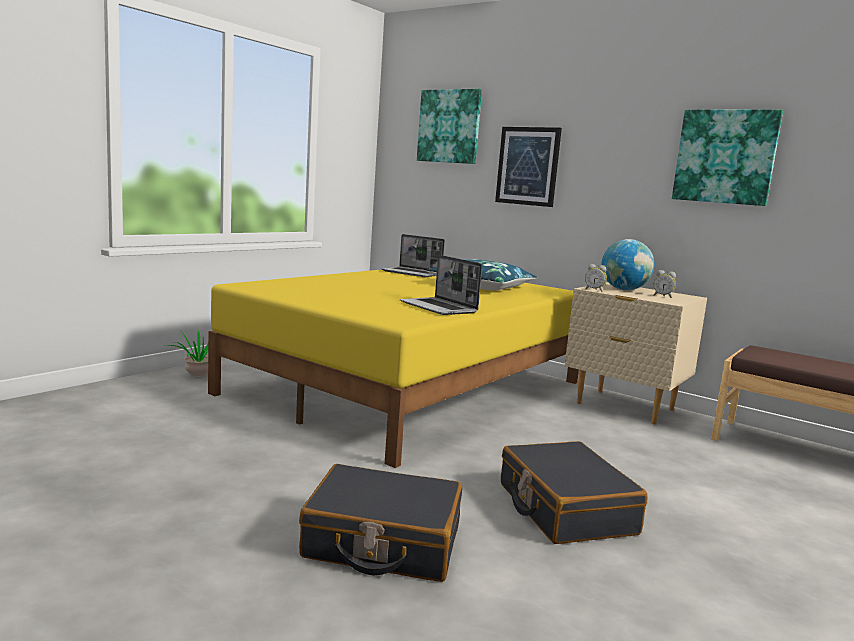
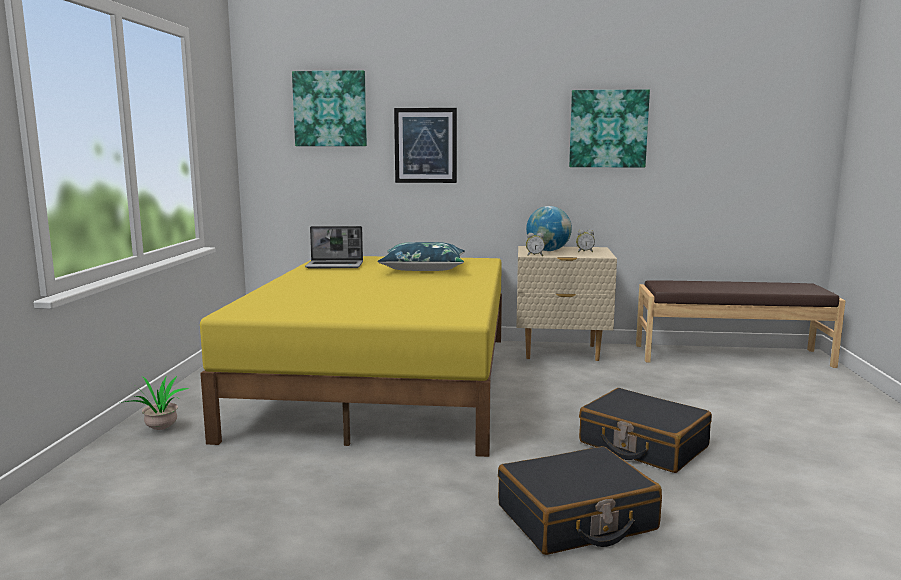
camera: 30 degrees left, 0 degrees up
laptop [400,255,482,315] -> none

